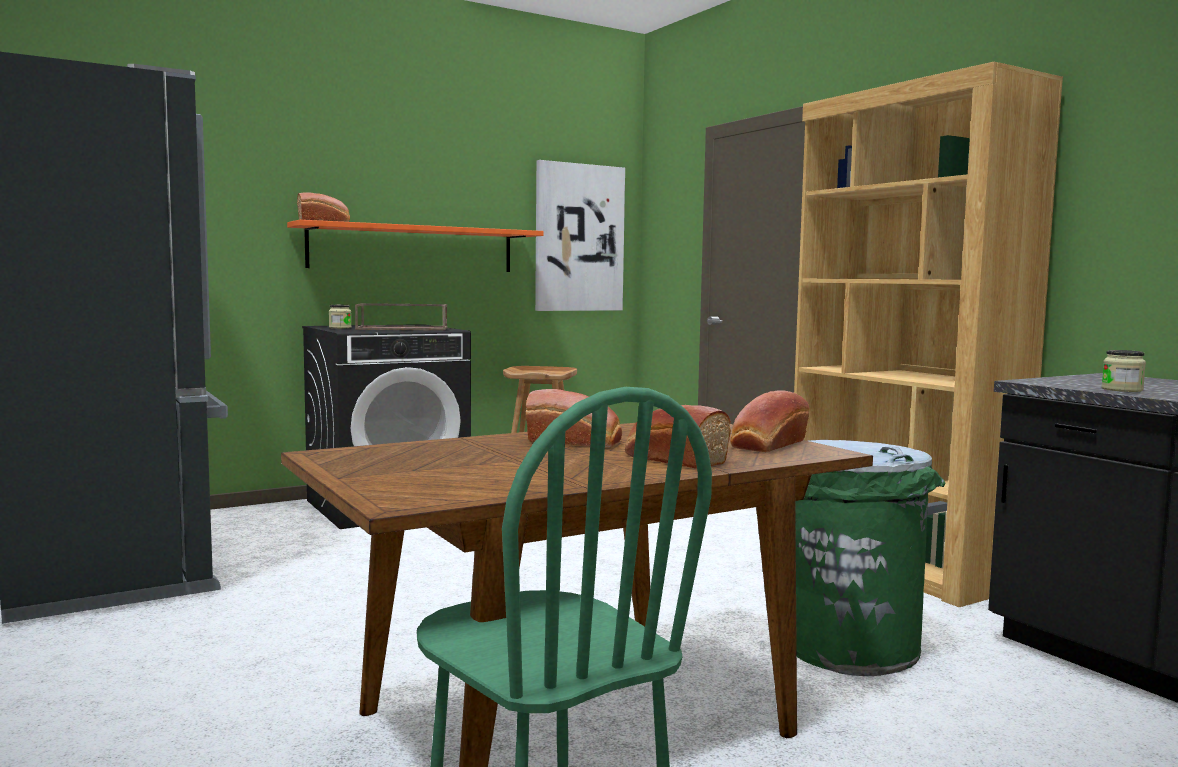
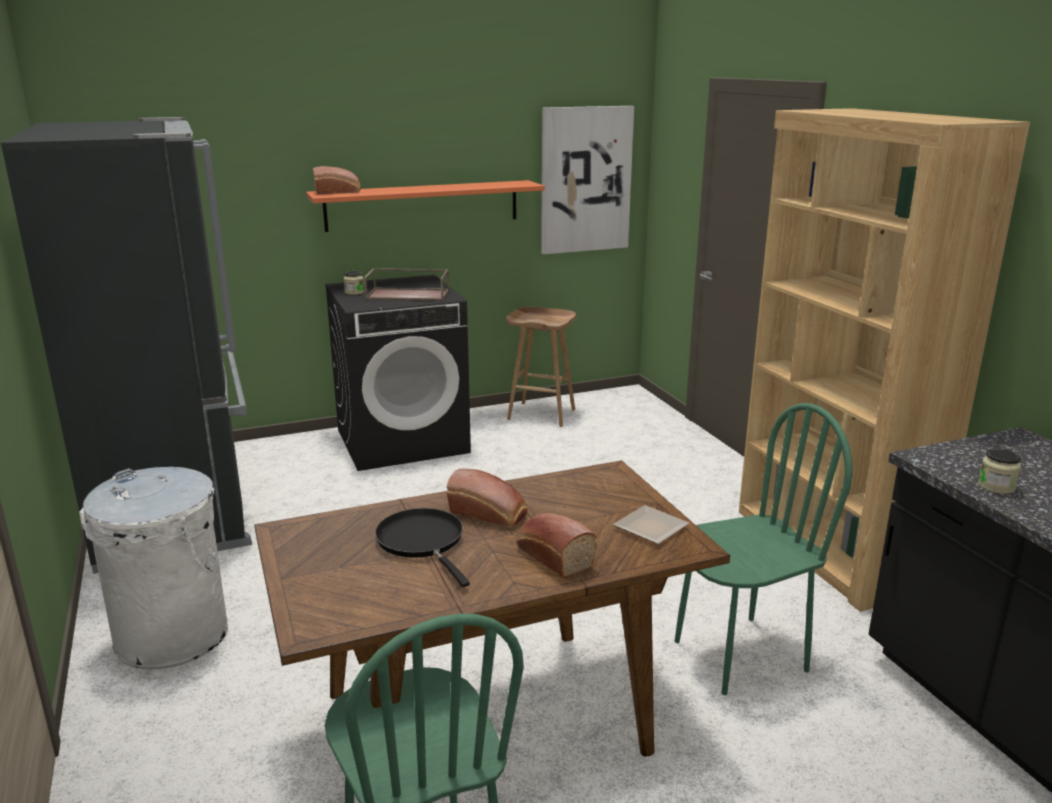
camera: 10 degrees right, 15 degrees up
bread [730,390,809,452] -> plate [613,505,690,544]
green trash can [795,440,946,676] -> green chair [675,403,852,695]
none -> white trash can [79,467,228,669]
none -> black frying pan [375,508,470,587]

